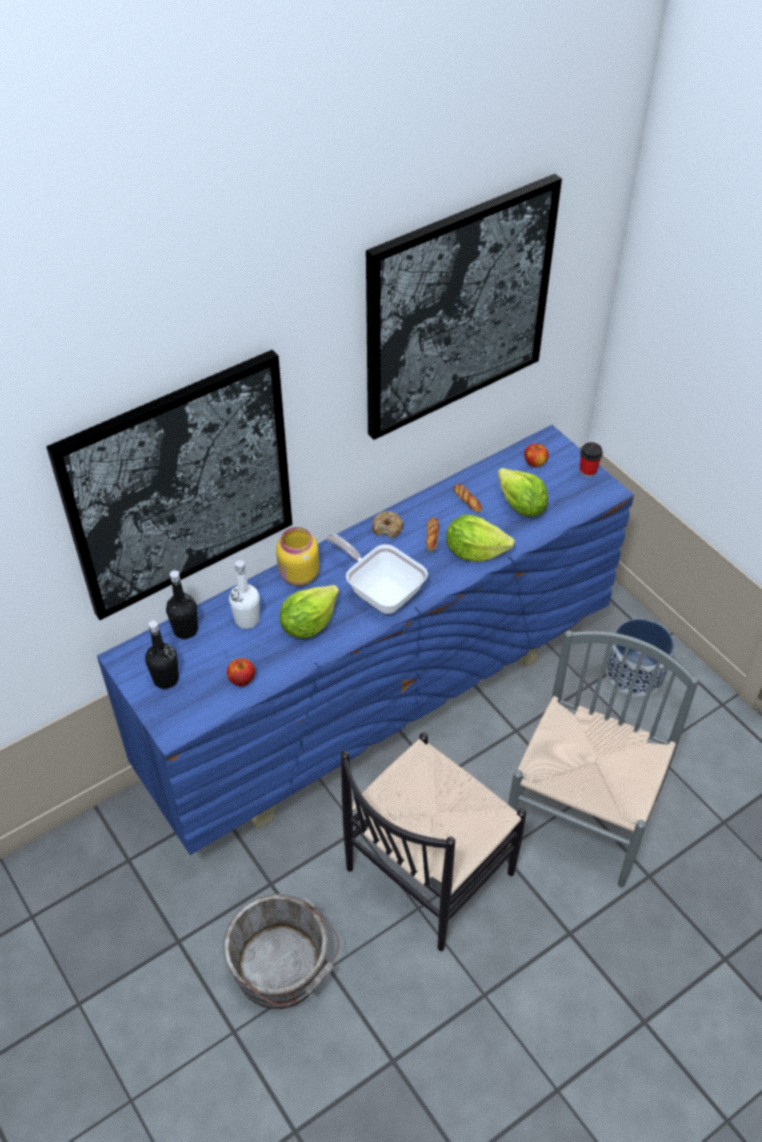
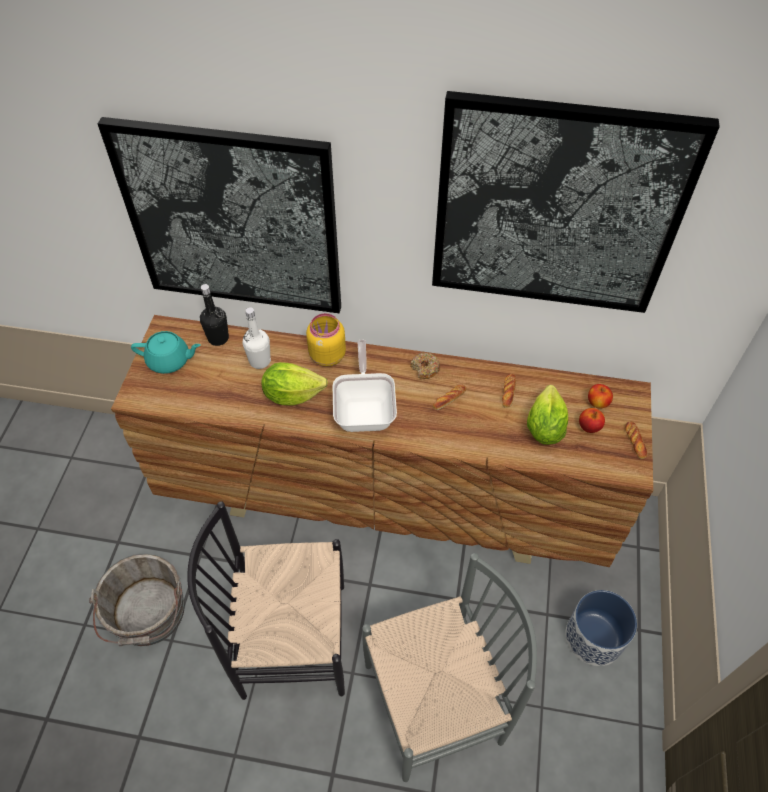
camera: 45 degrees right, 5 degrees up
blue cabinet [97,425,634,855] -> brown cabinet [111,315,653,567]
black bottle [145,620,179,689] -> turquoise teapot [131,331,201,374]
apple [227,658,255,686] -> apple moved to [579,408,605,433]
lettuce [446,515,515,562] -> none
cup [580,442,603,477] -> bread [625,421,647,459]

